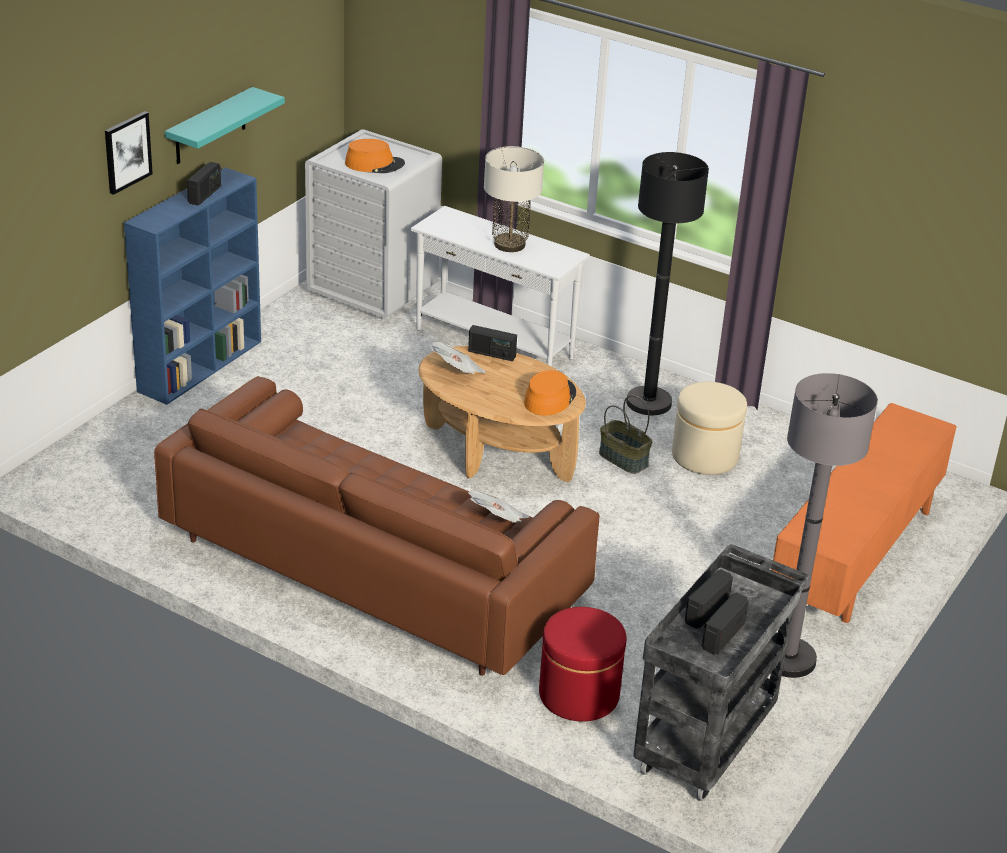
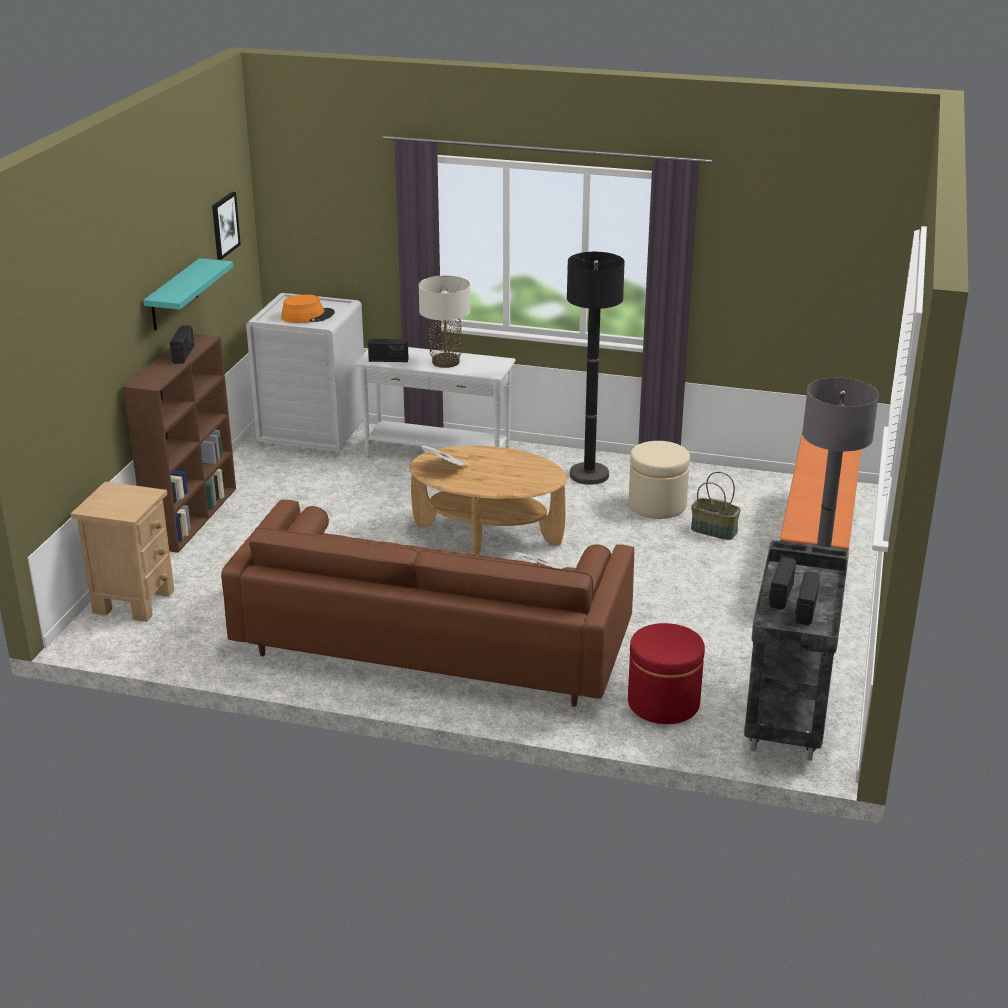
camera: 15 degrees left, 5 degrees down
picture [105,111,153,195] -> picture moved to [212,192,241,260]
blue bookcase [124,167,261,405] -> brown bookcase [123,333,236,553]
radio [468,325,517,361] -> radio moved to [368,339,409,362]
orange hat [524,370,576,416] -> none
basket [599,395,652,474] -> basket moved to [691,472,741,540]
none -> beige nightstand [71,482,174,622]

